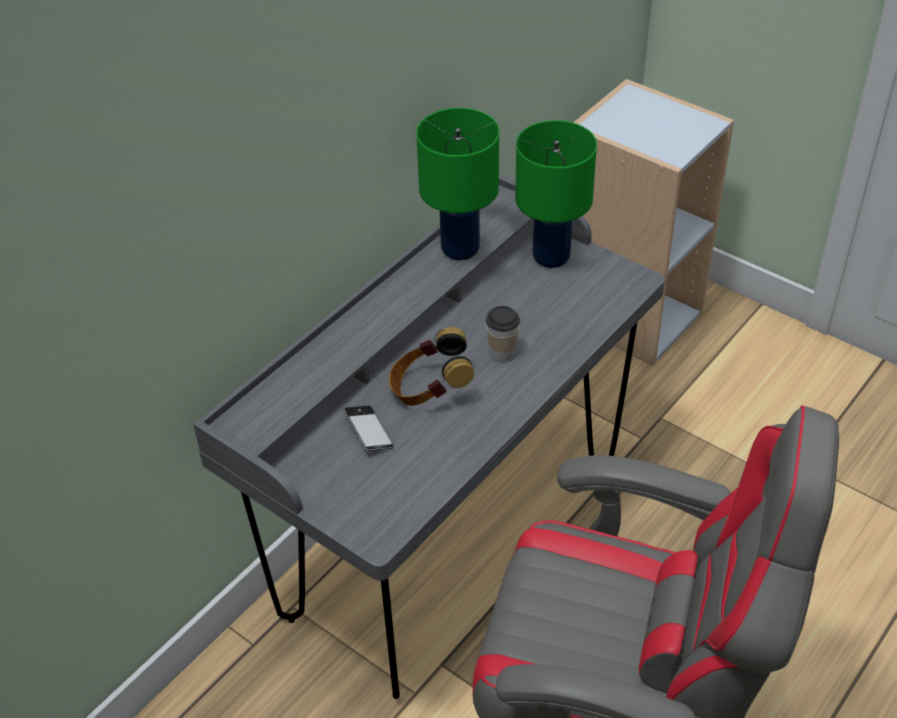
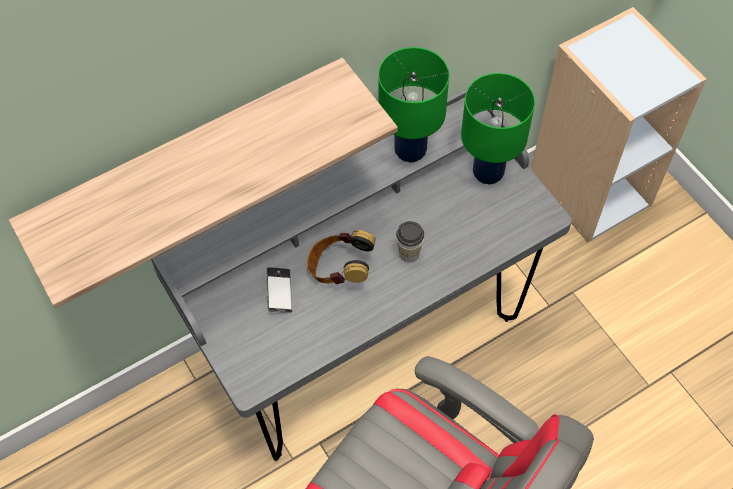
camera: 20 degrees right, 15 degrees up
none -> shelf [9,57,398,308]

